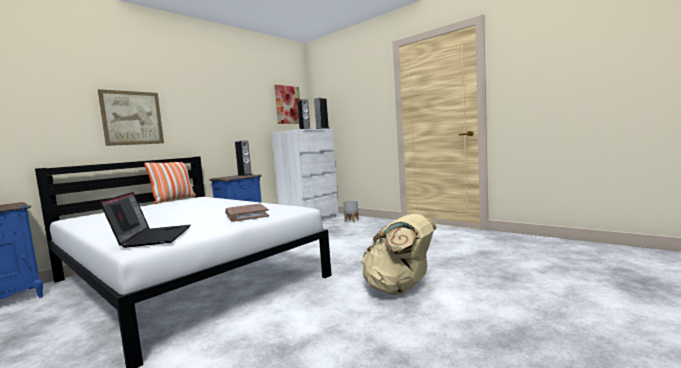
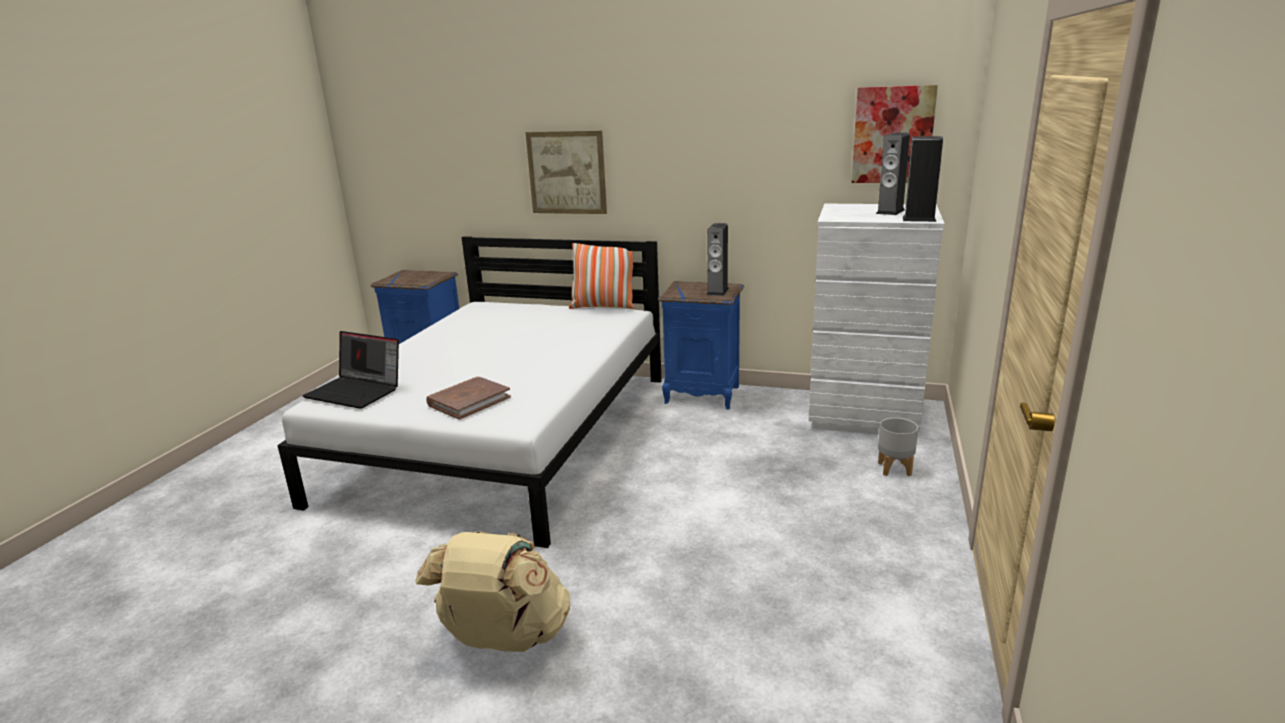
camera: 65 degrees right, 15 degrees up
laptop [100,192,191,248] -> laptop turned 60 degrees clockwise [303,331,399,409]

